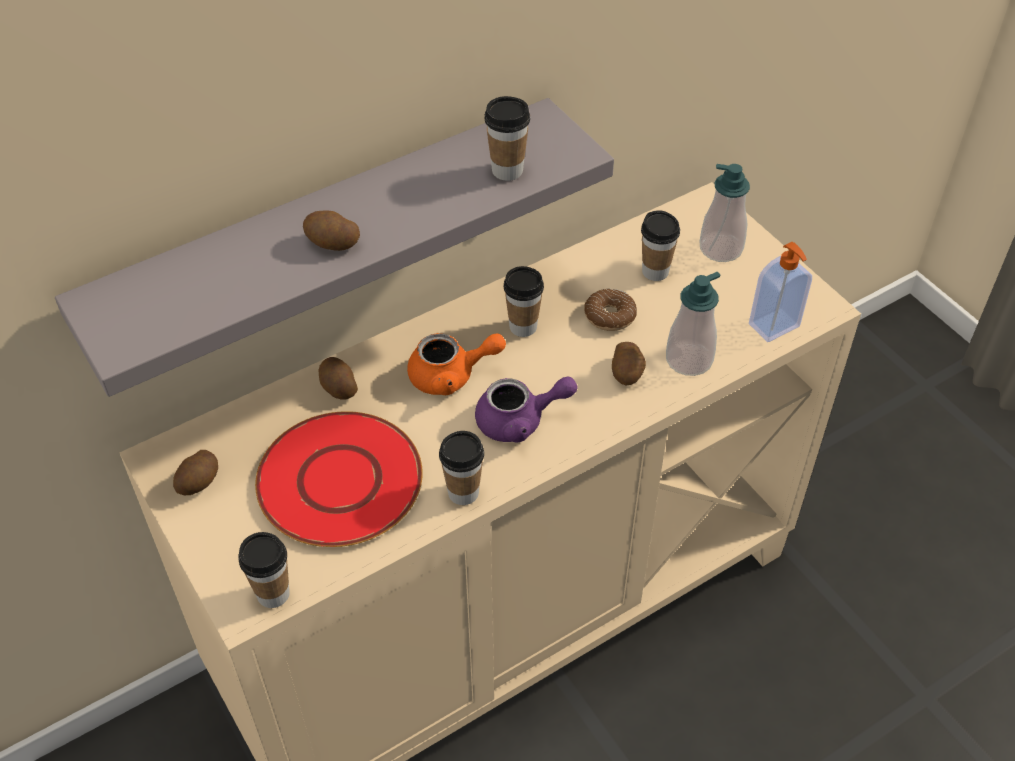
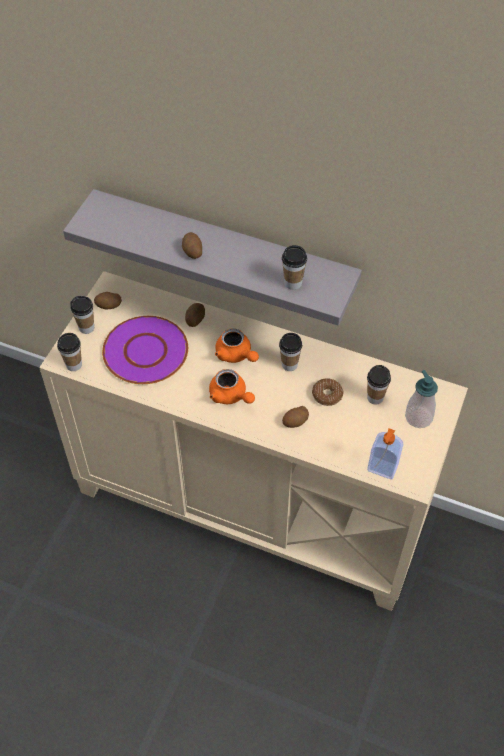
camera: 55 degrees right, 5 degrees up
red plate [255,411,423,547] -> purple plate [102,316,188,384]
cup [439,431,484,505] -> cup moved to [70,296,94,334]
purple teapot [475,377,577,443] -> orange teapot [209,369,255,404]
soap dispenser [666,272,721,376] -> none

